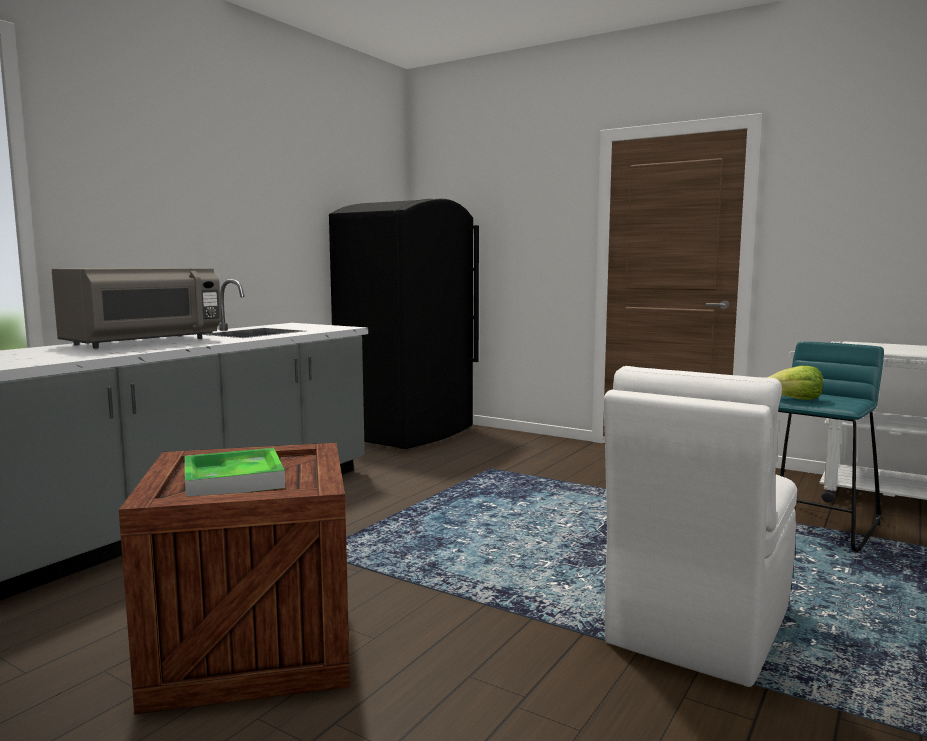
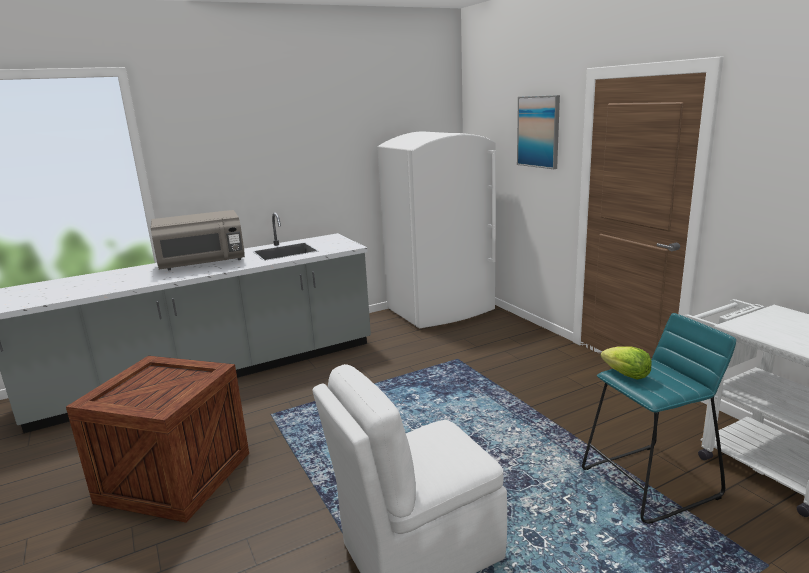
camera: 30 degrees right, 10 degrees up
tray [185,448,285,497] -> none
black fridge [329,199,479,449] -> white fridge [377,131,496,328]
none -> picture [517,95,560,169]

